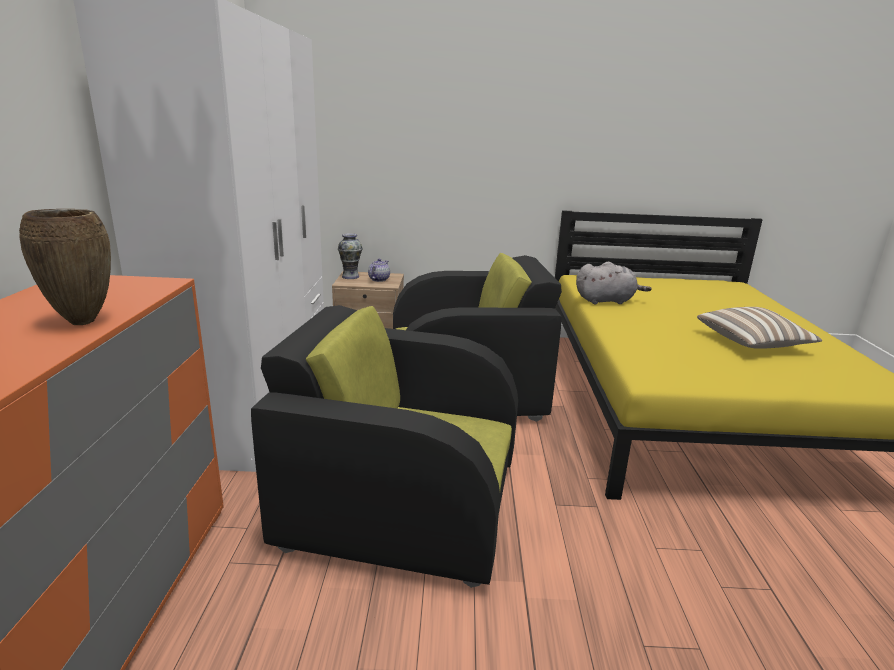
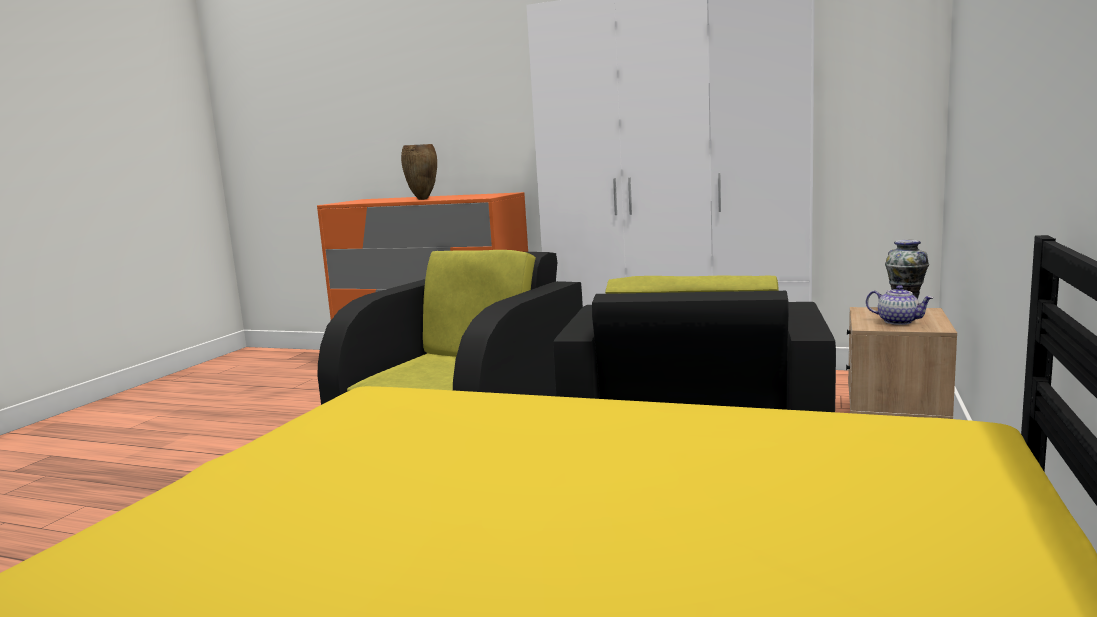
camera: 110 degrees right, 10 degrees down
grey plush toy [576,262,652,305] -> none
pillow [697,307,822,349] -> none

